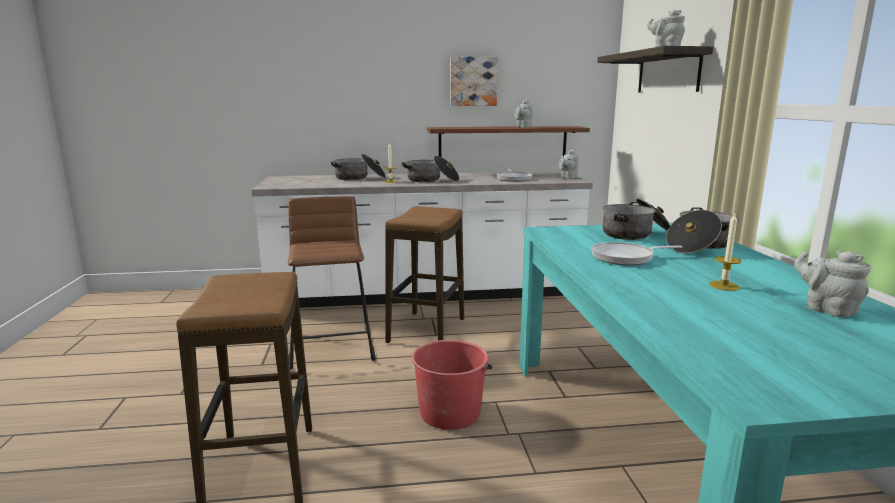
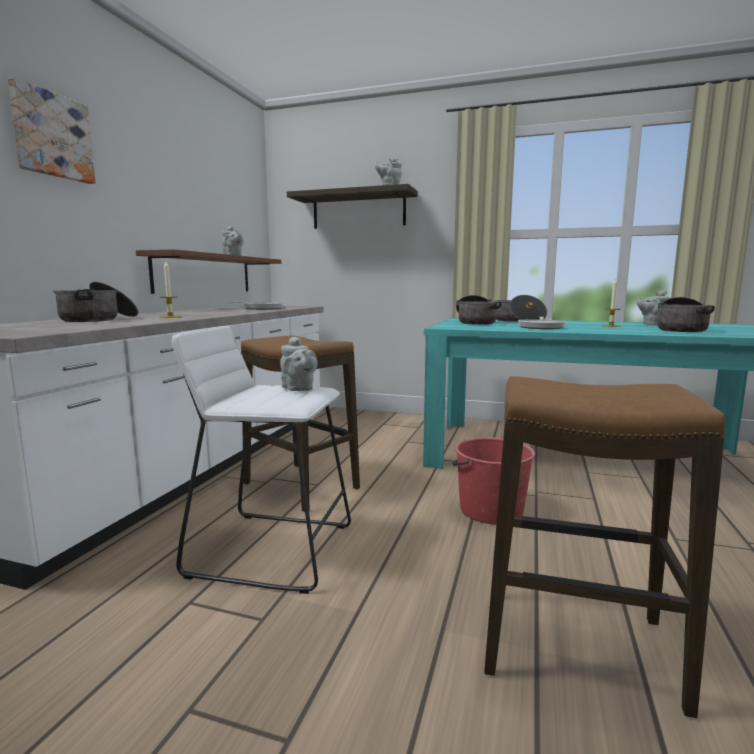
camera: 65 degrees left, 5 degrees down
brown stool [288,196,376,369] -> white stool [172,326,351,594]
cooking pot [402,156,459,182] -> cooking pot moved to [657,297,715,332]
picture [450,56,498,106] -> picture moved to [8,77,96,184]
grey teapot [559,150,579,179] -> grey teapot moved to [280,337,318,391]

